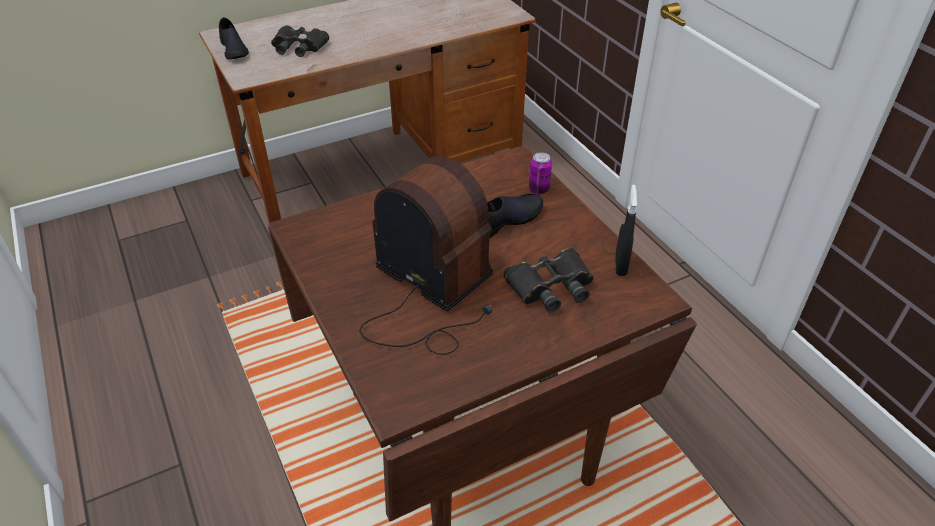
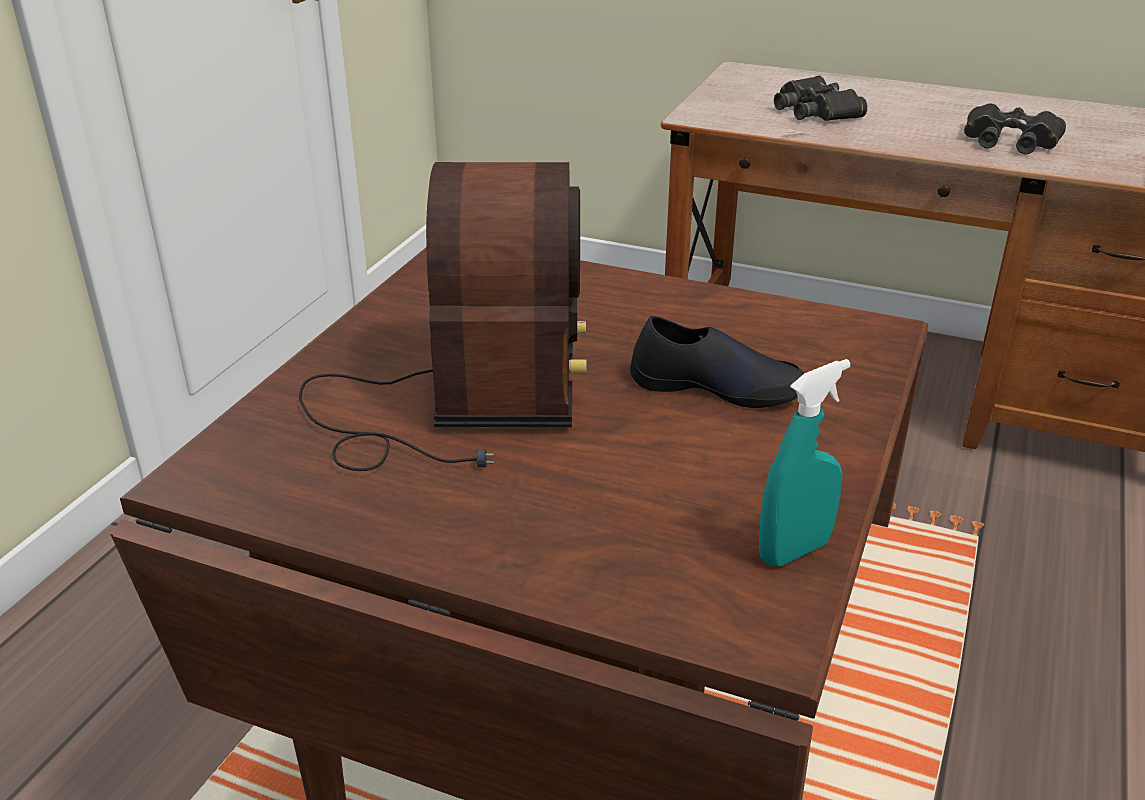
camera: 50 degrees right, 10 degrees down
black shoe [219,17,249,59] -> none
black binoculars [503,248,594,312] -> black binoculars moved to [964,103,1066,154]
can [529,152,552,195] -> none
black spray bottle [615,185,637,276] -> turquoise spray bottle [759,359,851,566]

